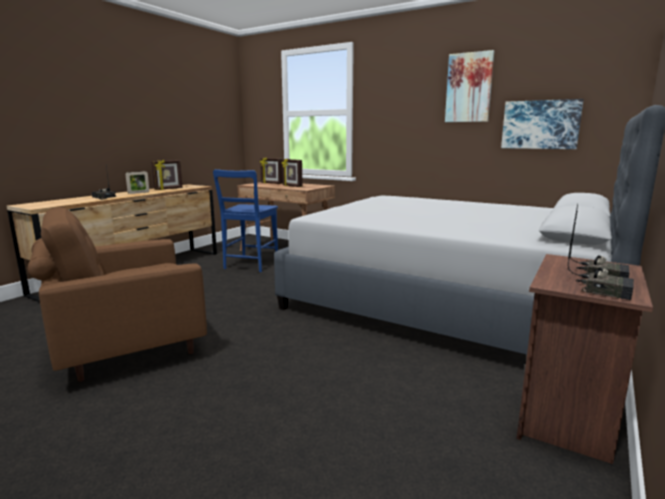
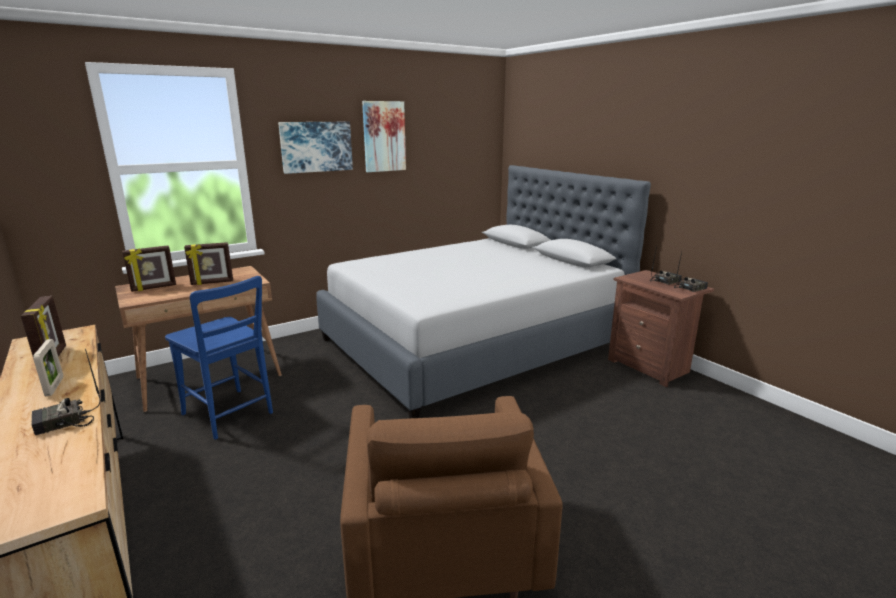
camera: 65 degrees left, 5 degrees up
picture [501,99,584,149] -> picture moved to [278,122,353,174]

